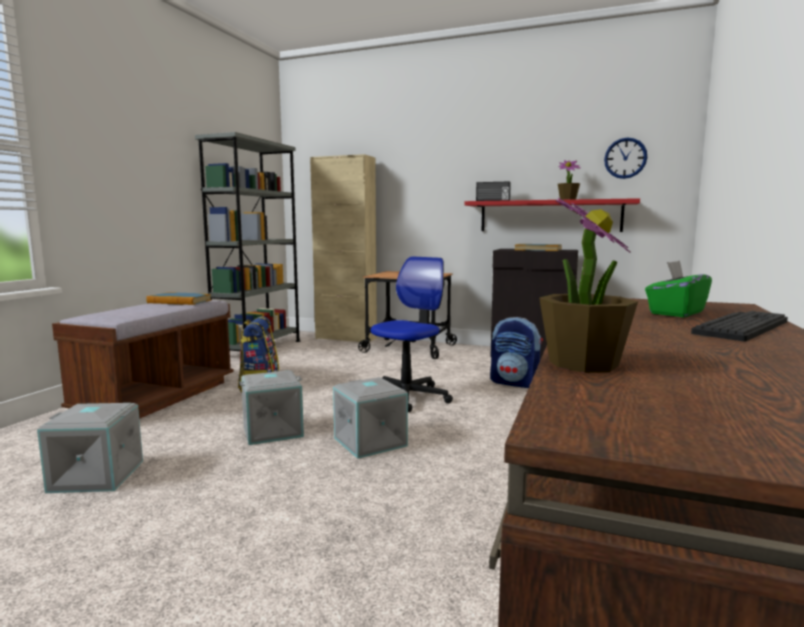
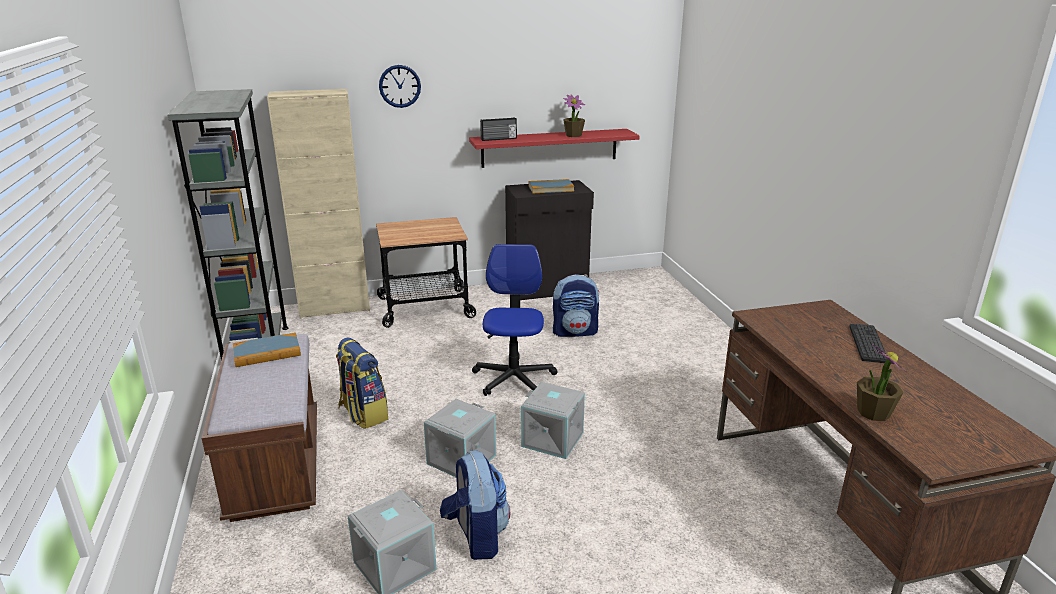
camera: 35 degrees left, 15 degrees up
wall clock [604,138,647,179] -> wall clock moved to [379,65,421,108]
green tissue box [645,260,712,317] -> none
none -> backpack [440,451,510,560]

